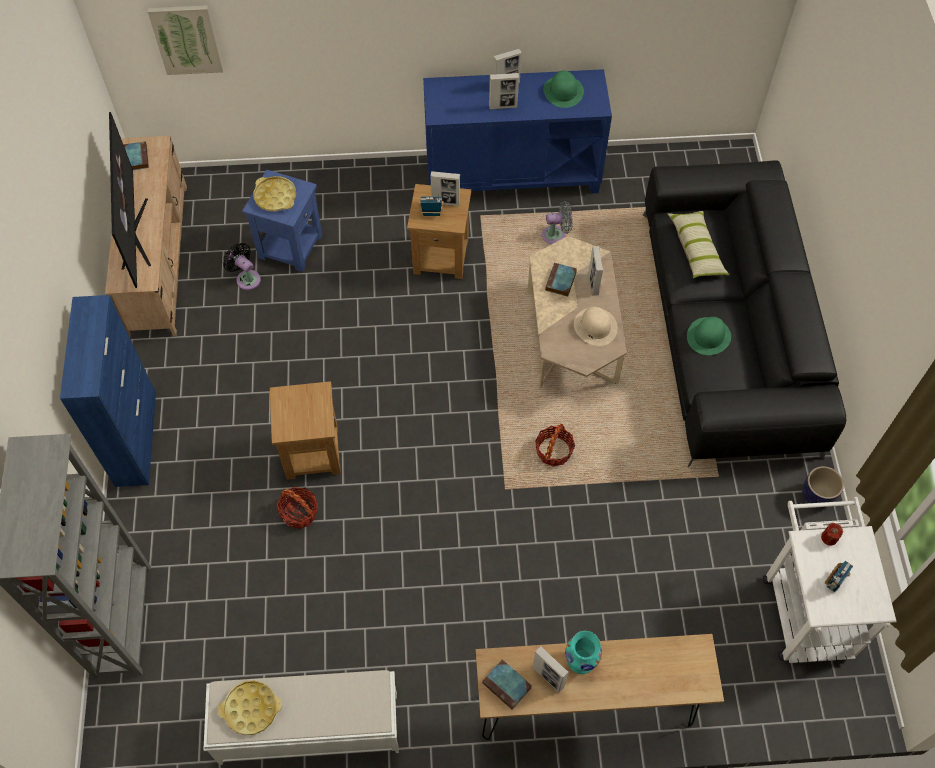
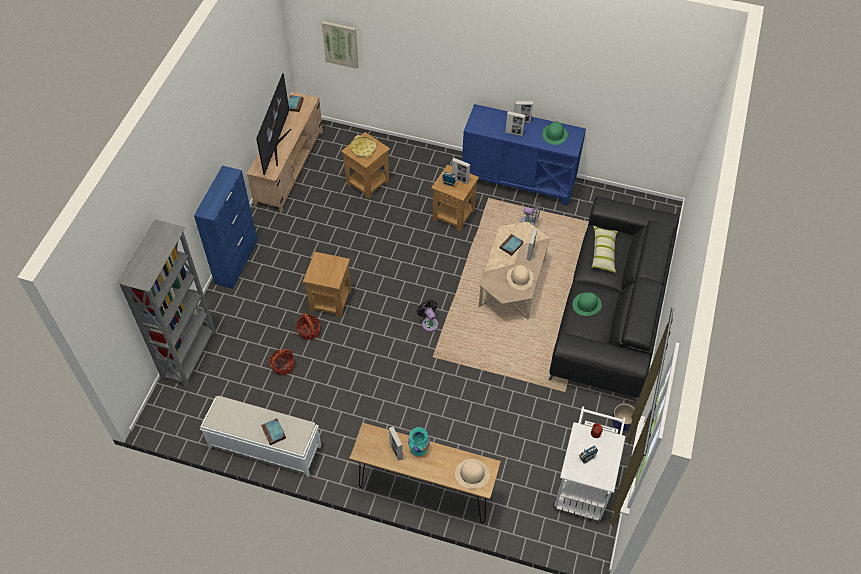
camera: 20 degrees right, 5 degrees down
yellow tray [218,680,282,735] -> none
black fan [223,243,261,290] -> black fan moved to [417,300,438,332]
blue side table [242,170,322,272] -> brown side table [341,132,390,199]
book [482,659,532,710] -> book moved to [261,418,286,445]
basket [535,424,575,467] -> basket moved to [269,349,295,375]
none -> beige hat [455,459,490,489]

